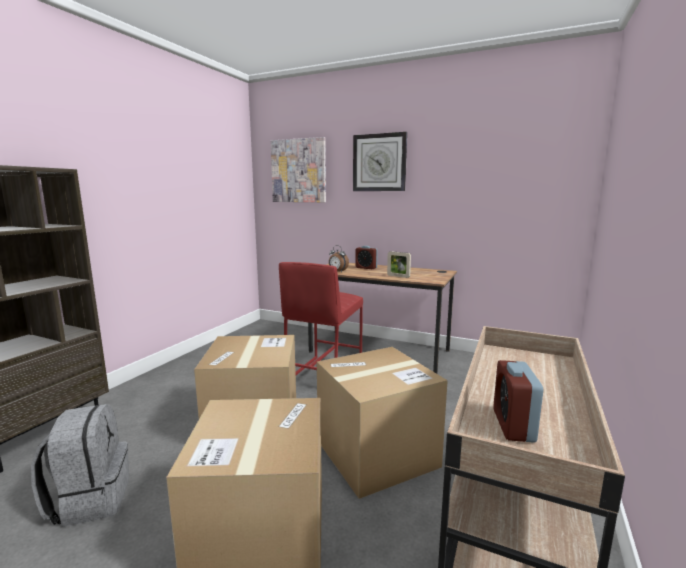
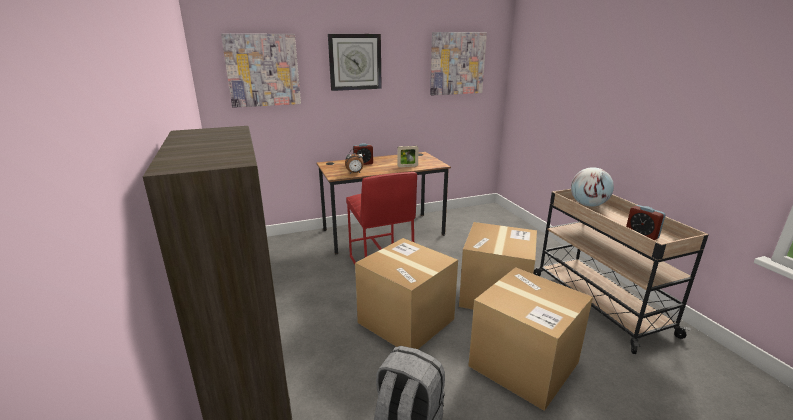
camera: 45 degrees left, 10 degrees up
none -> picture [430,32,487,95]
none -> globe [571,167,614,206]

